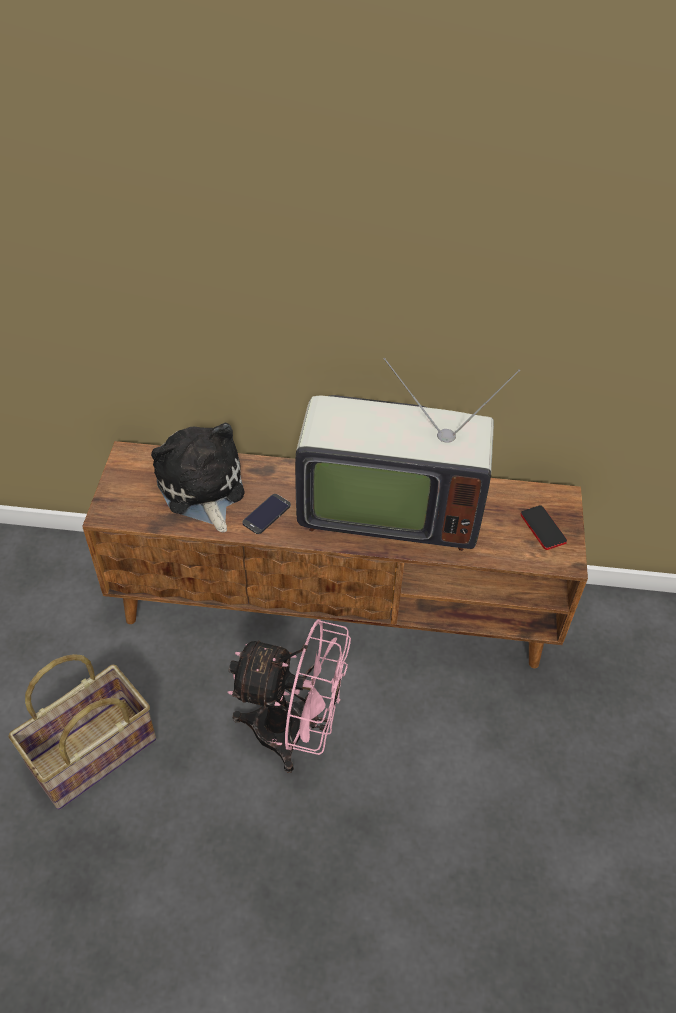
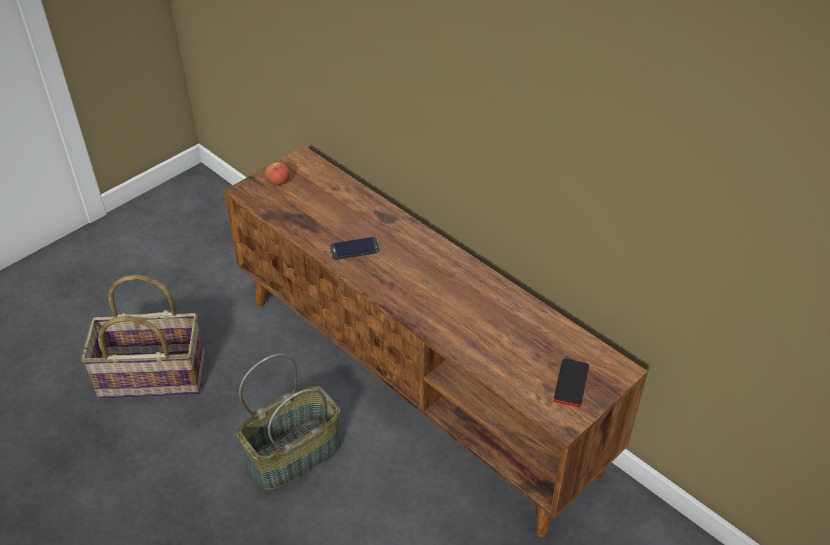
camera: 40 degrees right, 5 degrees down
plush toy [151,423,244,532] -> none
pink fan [228,619,351,773] -> basket [237,354,341,490]
television [295,358,520,551] -> none
none -> apple [265,162,290,185]

